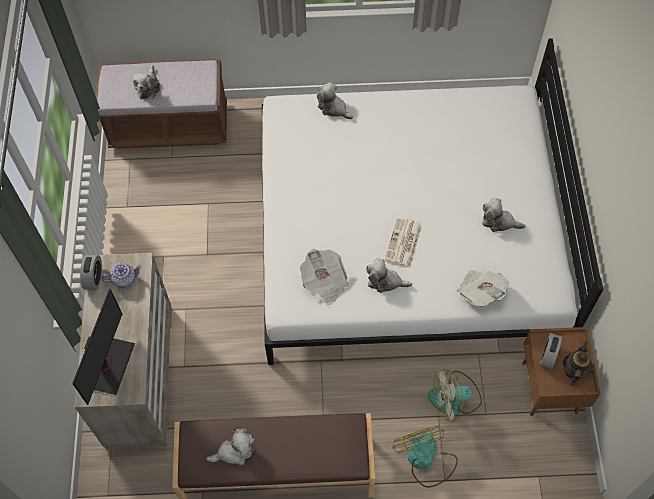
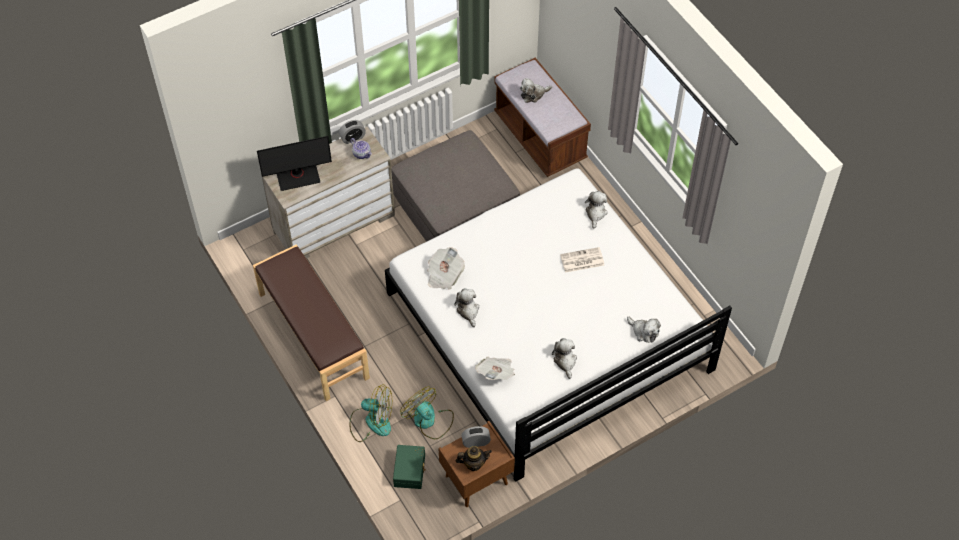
camera: 60 degrees right, 5 degrees down
plush toy [206,428,255,465] -> plush toy moved to [627,317,661,343]
newspaper [385,217,422,266] -> newspaper moved to [560,247,604,273]
fan [393,425,458,488] -> fan turned 60 degrees clockwise [349,384,392,442]
none -> grey ottoman [391,130,520,242]
none -> green storage box [393,445,426,489]

